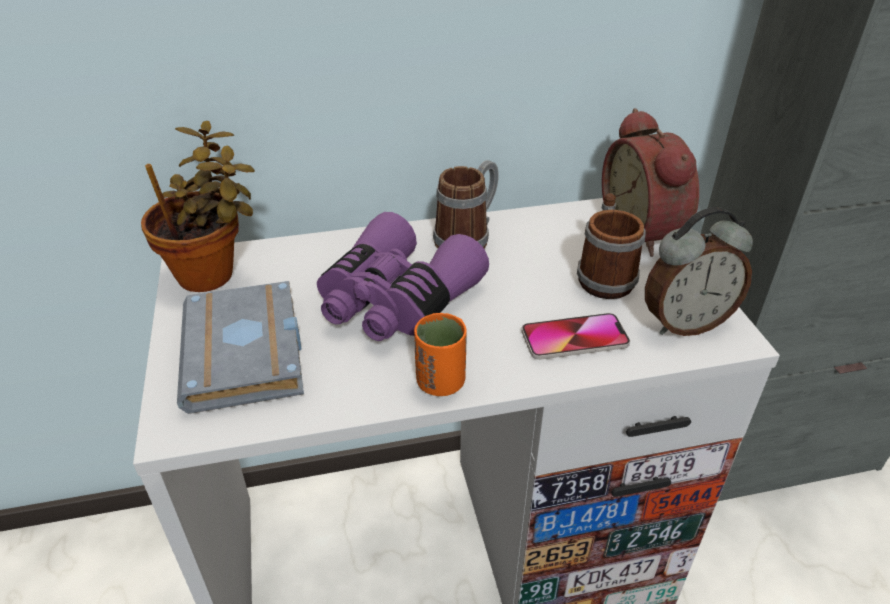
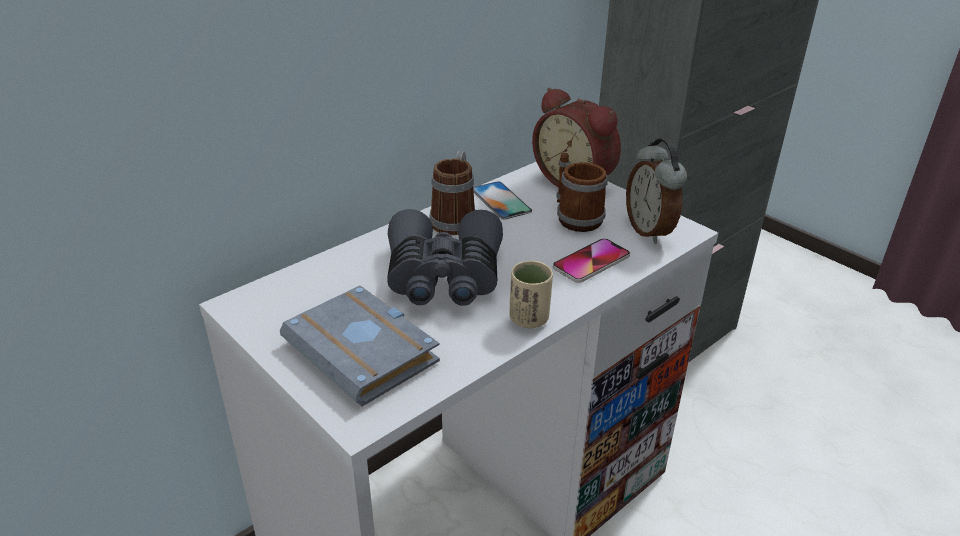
camera: 30 degrees left, 5 degrees down
potted plant [141,121,255,292] -> none
purple binoculars [317,212,489,341] -> grey binoculars [387,209,503,306]
orange cup [414,313,467,396] -> beige cup [510,261,553,328]
alarm clock [645,207,753,336] -> alarm clock turned 120 degrees clockwise [626,138,687,244]
none -> phone [473,181,532,220]

